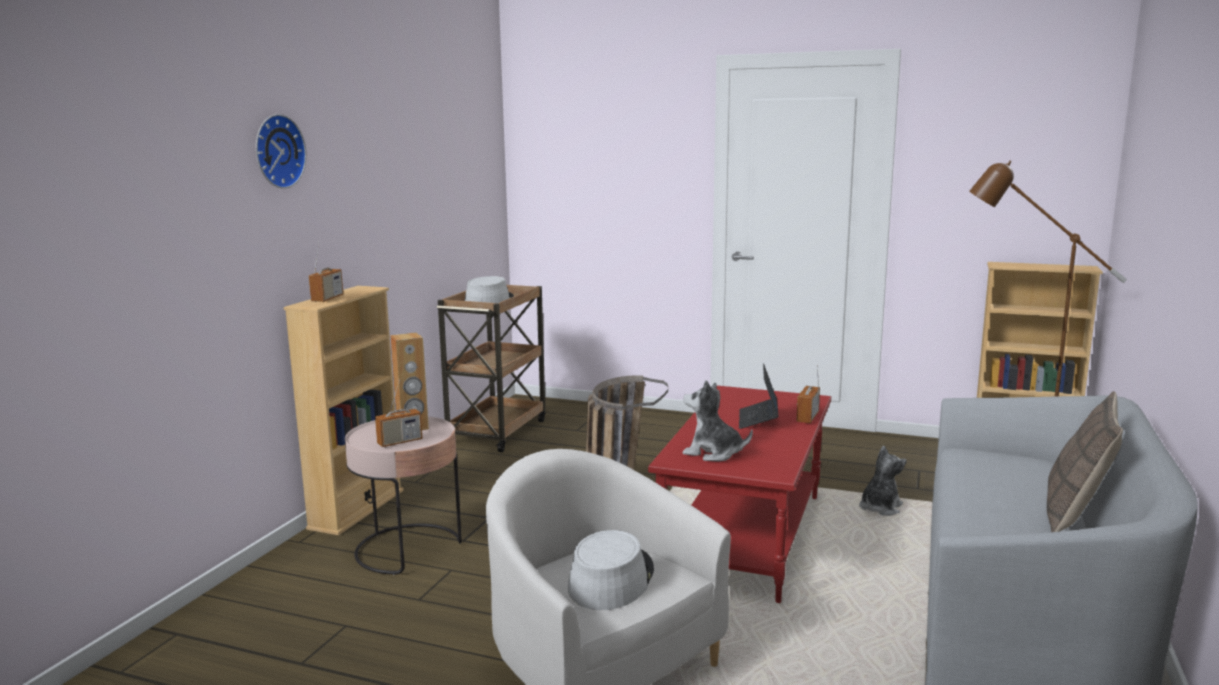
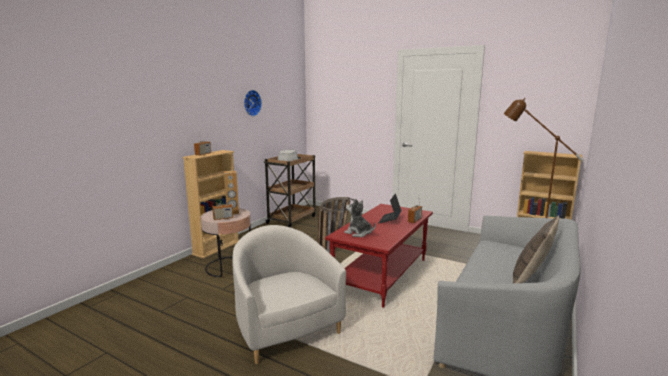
camera: 10 degrees right, 0 degrees up
wall clock [256,114,307,189] -> wall clock moved to [244,90,262,116]
grey hat [568,530,654,610] -> none
plush toy [859,445,907,516] -> none

